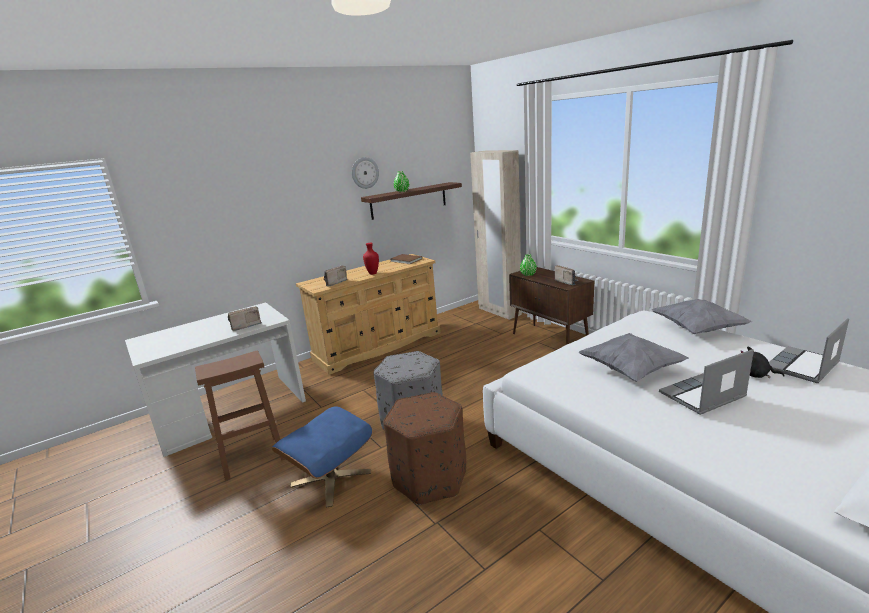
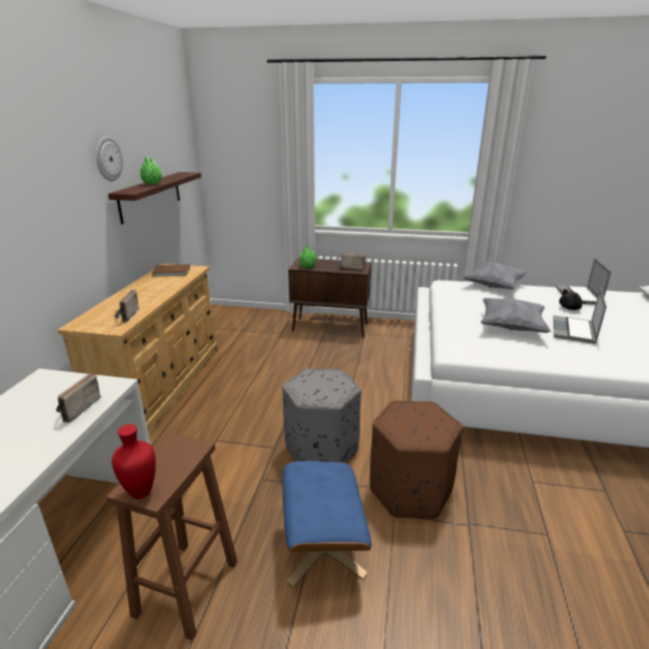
camera: 45 degrees left, 5 degrees up
red vase [363,243,379,275] -> red vase moved to [112,424,156,499]
beige wardrobe [470,150,522,320] -> none

